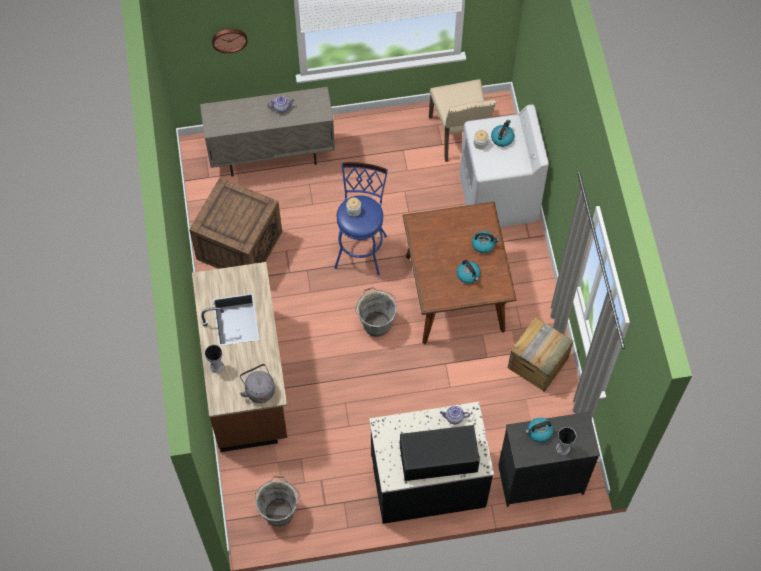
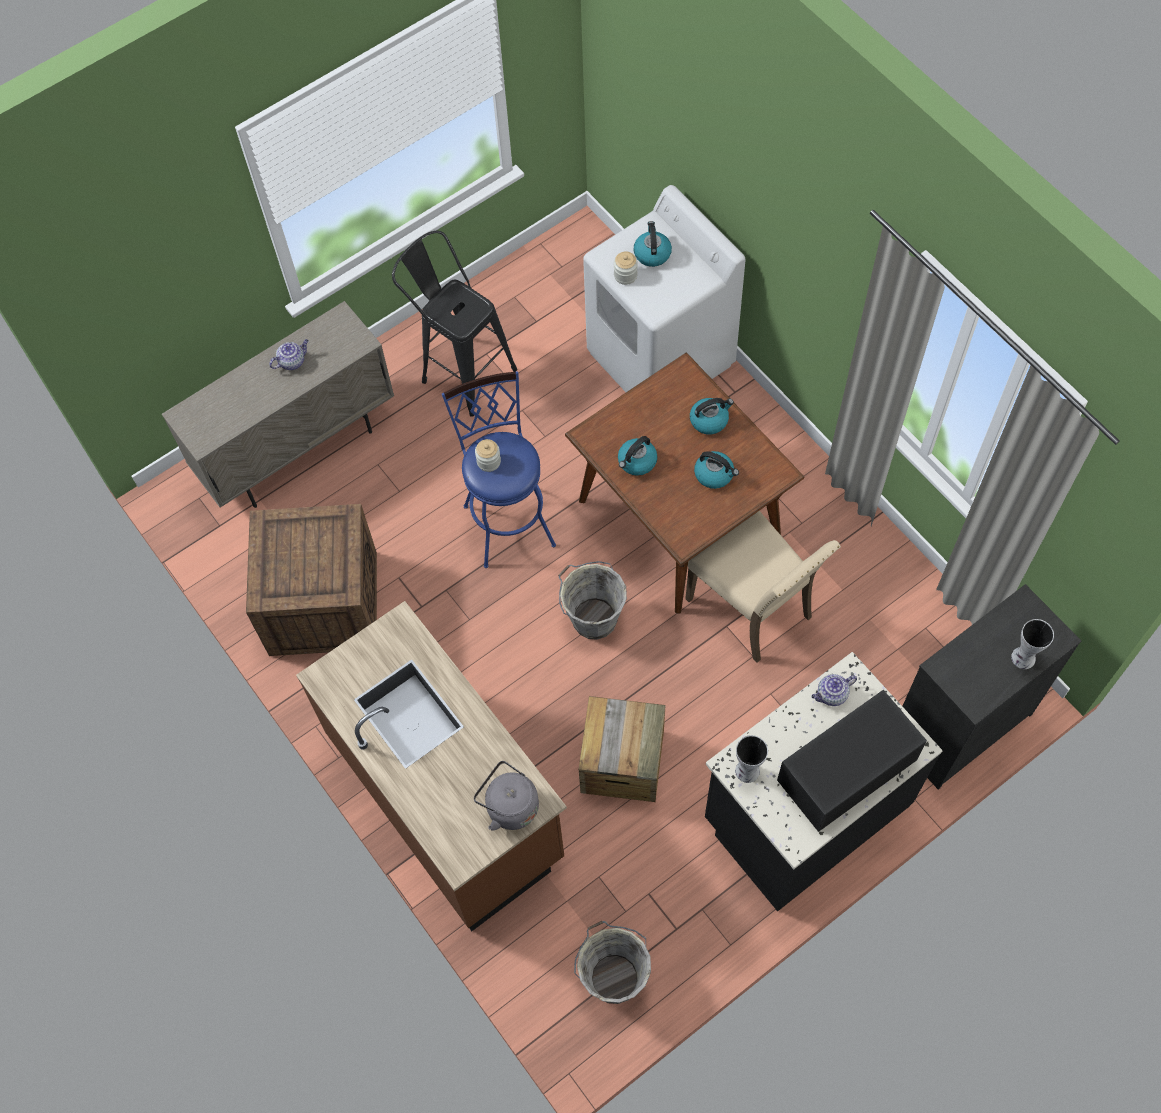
camera: 25 degrees left, 0 degrees up
vase [205,345,224,373] -> vase moved to [735,735,768,783]
wall clock [212,29,248,53] -> none
beige chair [429,79,496,162] -> beige chair moved to [685,511,841,663]
crate [508,317,573,392] -> crate moved to [579,696,666,802]
kettle [525,418,553,443] -> kettle moved to [618,436,657,476]
none -> black stool [392,231,517,417]

